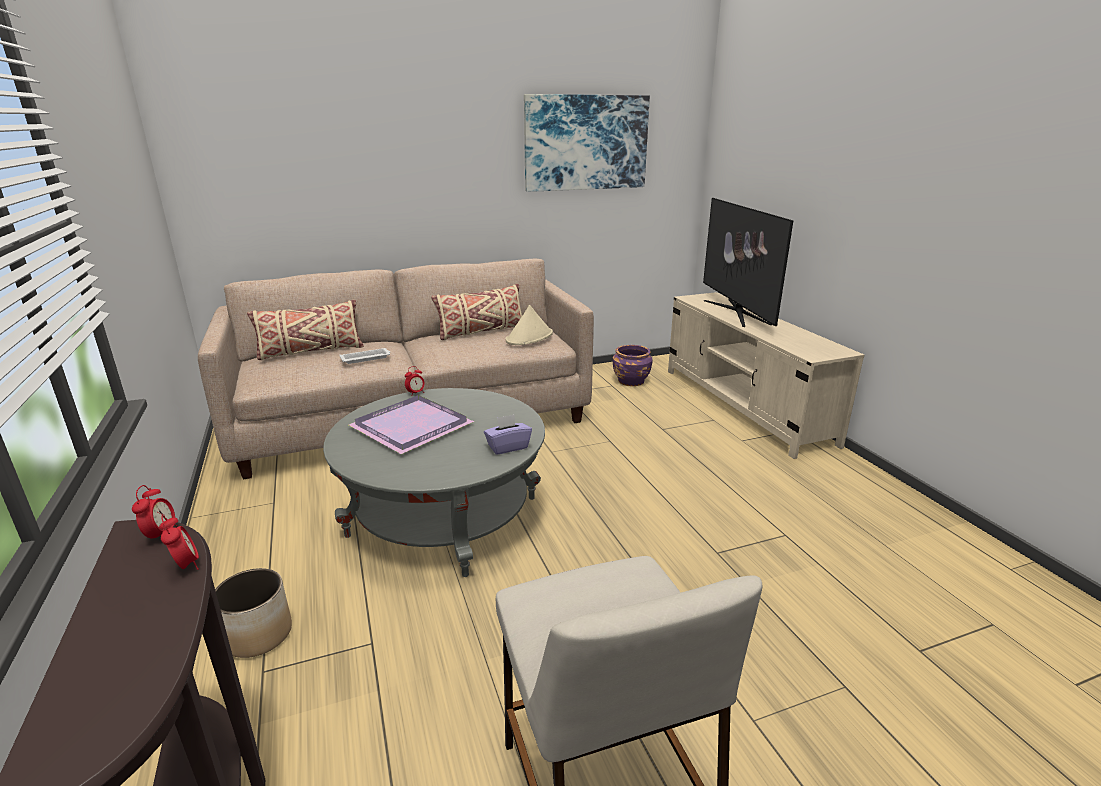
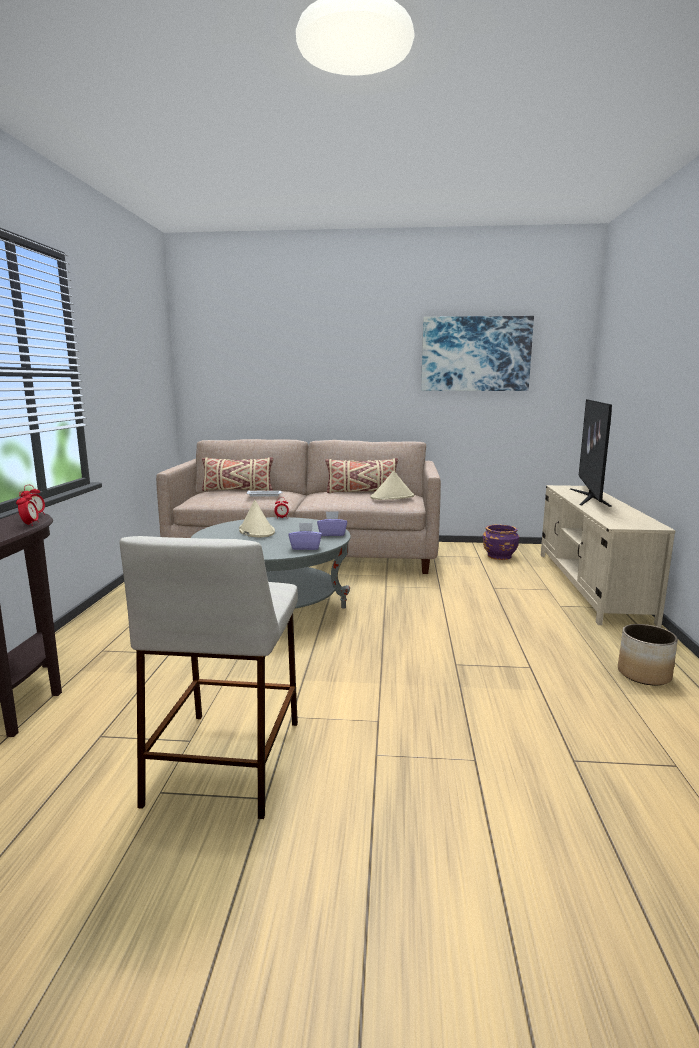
camera: 25 degrees right, 10 degrees down
planter [215,568,292,658] -> planter moved to [618,624,678,686]
purple tray [349,395,474,454] -> beige hat [239,500,275,538]
none -> purple tissue box [317,511,347,536]

